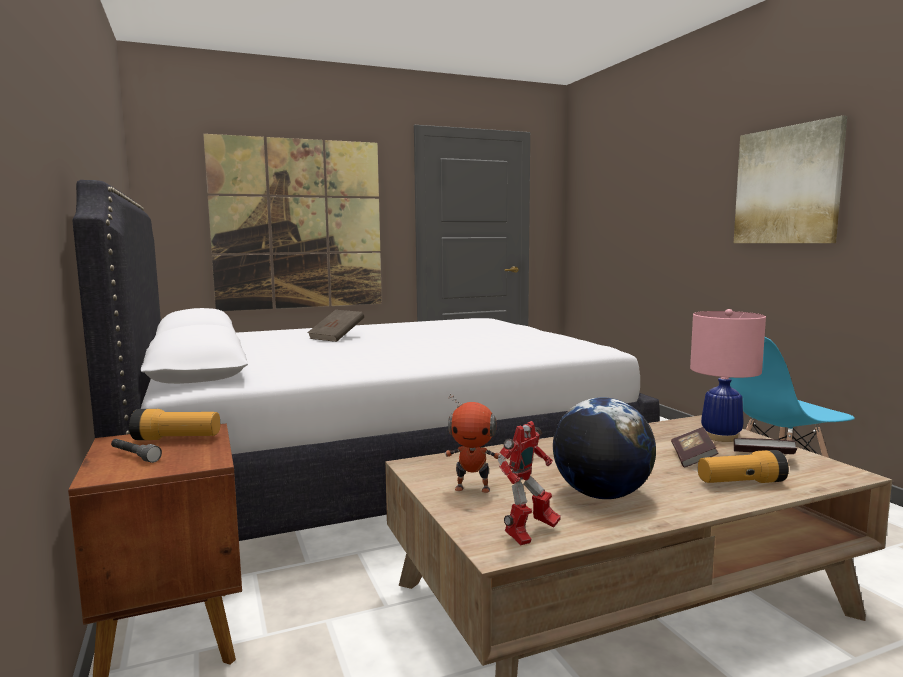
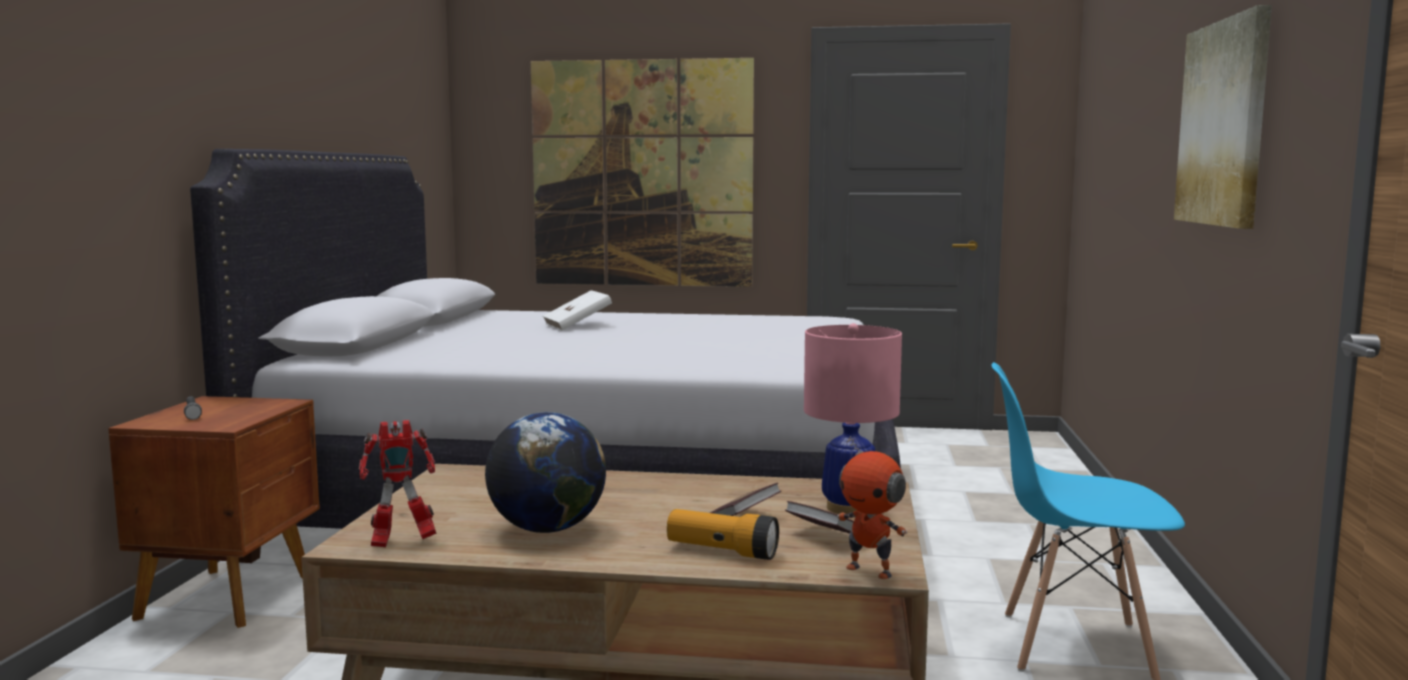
camera: 30 degrees right, 0 degrees up
flashlight [129,409,220,440] -> none
brown book [307,310,364,342] -> white book [542,290,612,330]
toy robot [445,393,501,493] -> toy robot moved to [837,436,907,579]

